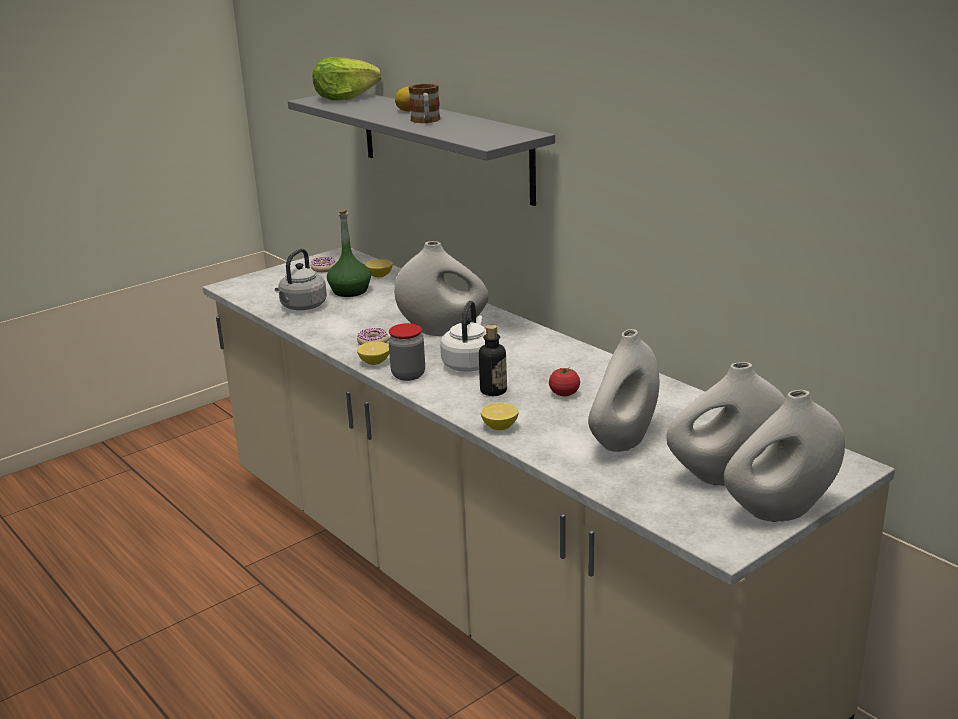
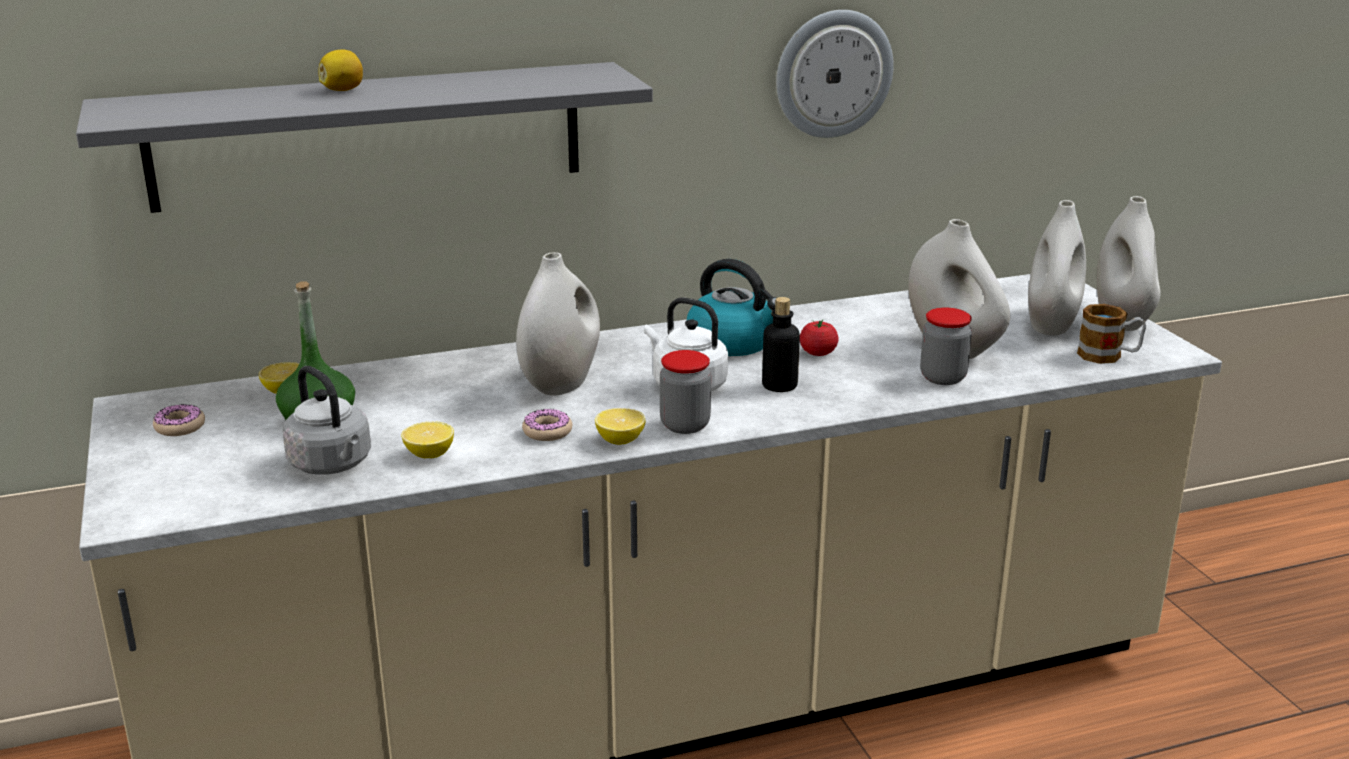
camera: 70 degrees left, 0 degrees up
lettuce [313,57,381,101] -> none
mug [408,84,440,123] -> mug moved to [1077,304,1146,364]
lemon [481,403,519,430] -> lemon moved to [401,421,454,458]
none -> kettle [687,259,777,356]
none -> wall clock [776,10,894,138]
none -> jar [920,307,972,385]

